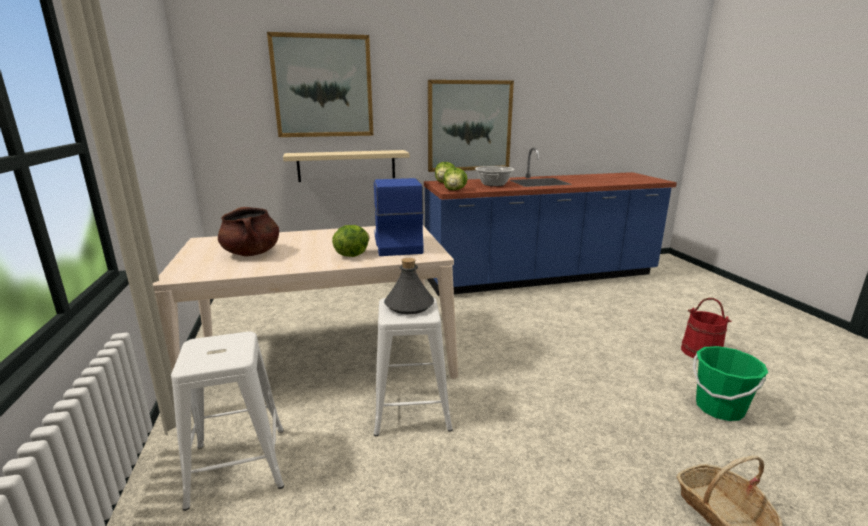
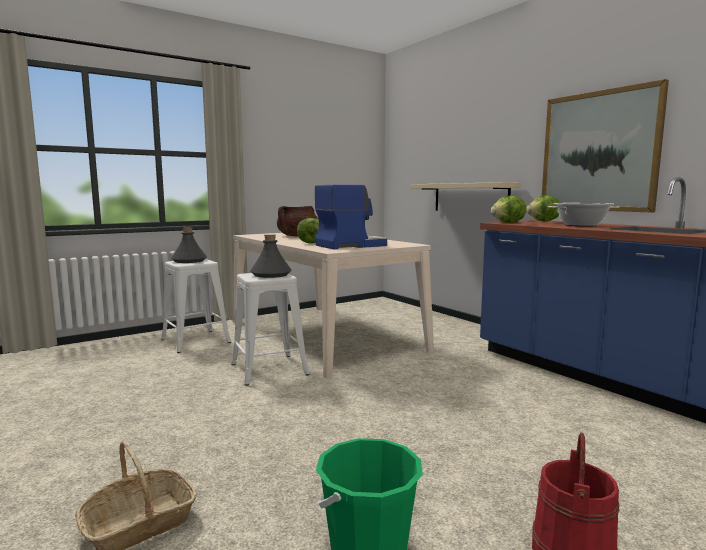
camera: 70 degrees right, 10 degrees down
picture [267,32,373,137] -> none
none -> grey bottle [171,227,207,263]

